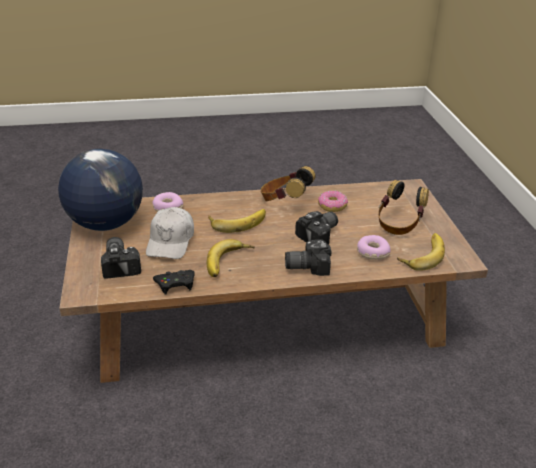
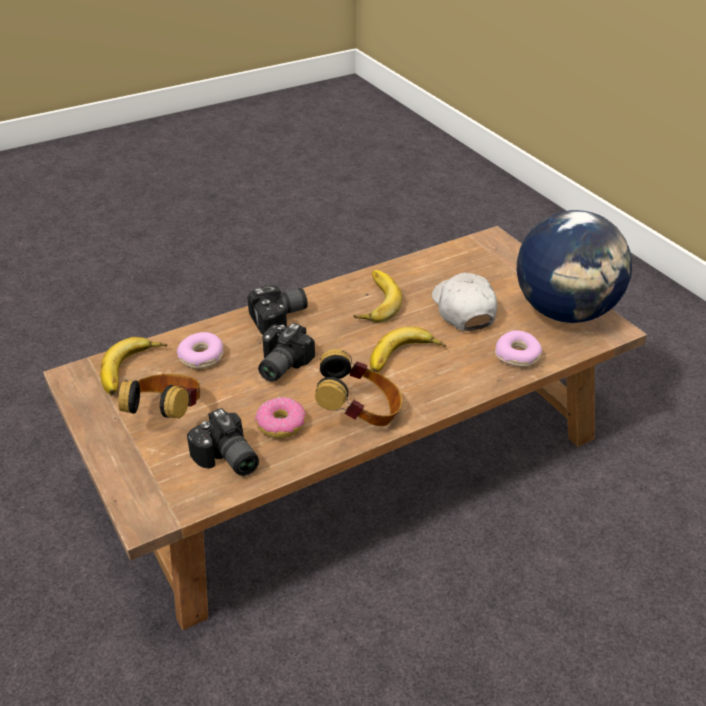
camera: 160 degrees right, 5 degrees up
camera [101,237,141,278] -> camera moved to [187,408,259,476]
black game controller [153,270,195,294] -> none

